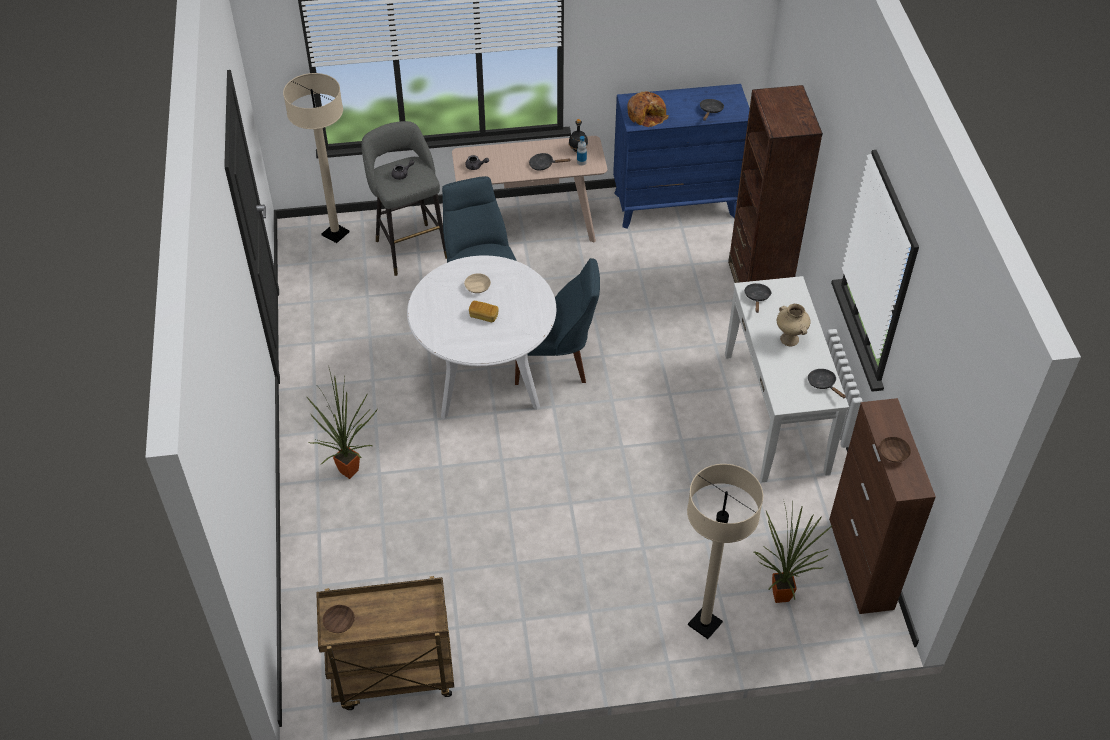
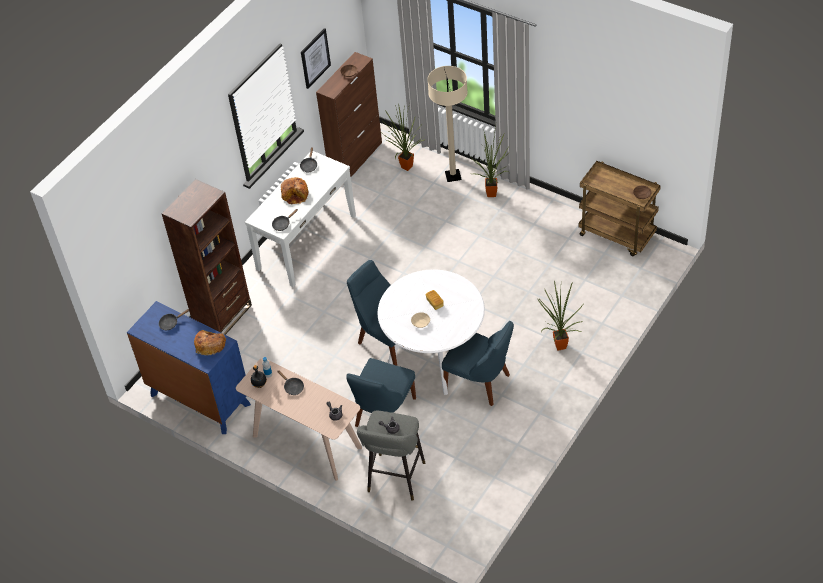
camera: 135 degrees left, 0 degrees up
beige floor lamp [283,73,350,243] -> none
beige vase [777,304,811,346] -> bread [281,177,308,204]
none -> picture [301,28,331,89]
none -> blue chair [442,321,514,406]
none -> potted plant [470,126,510,197]

